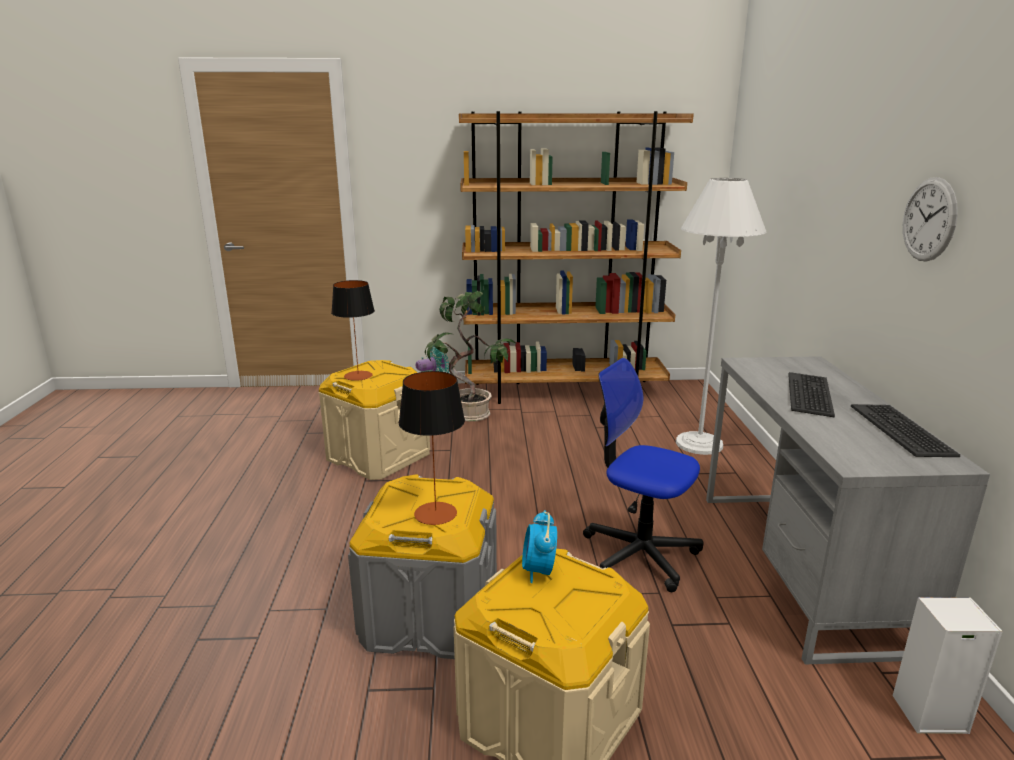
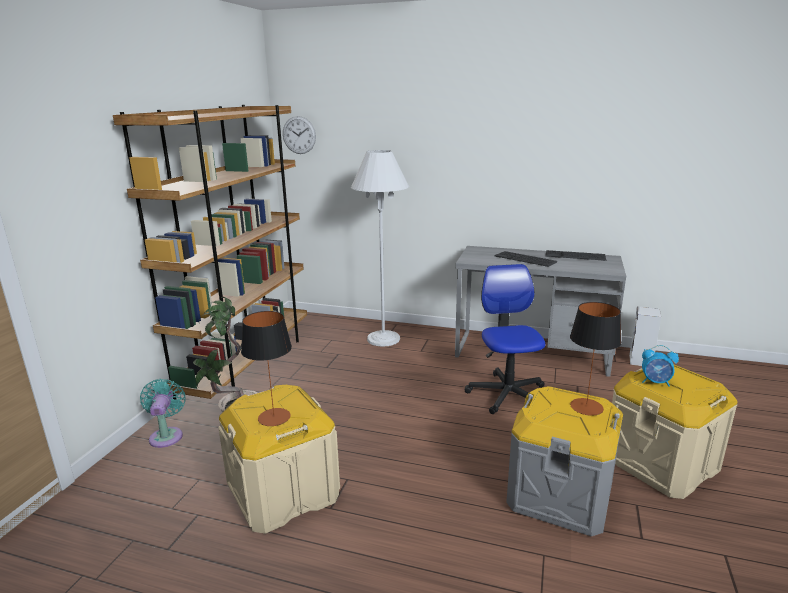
camera: 70 degrees left, 0 degrees up
office chair [583,358,703,592] -> office chair turned 120 degrees clockwise [465,264,545,414]
wall clock [903,177,958,262] -> wall clock moved to [283,116,316,154]

